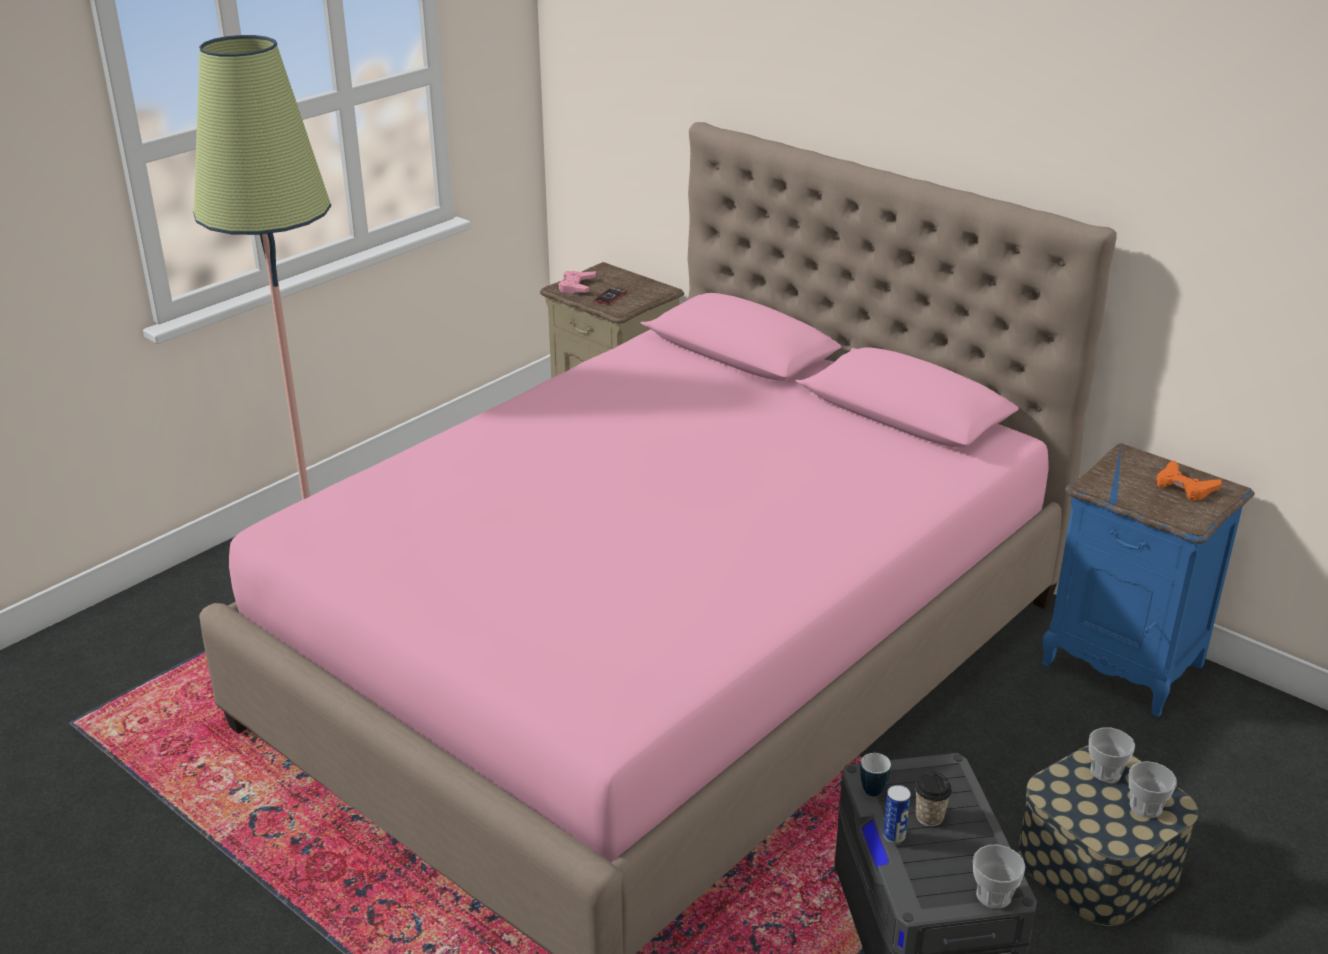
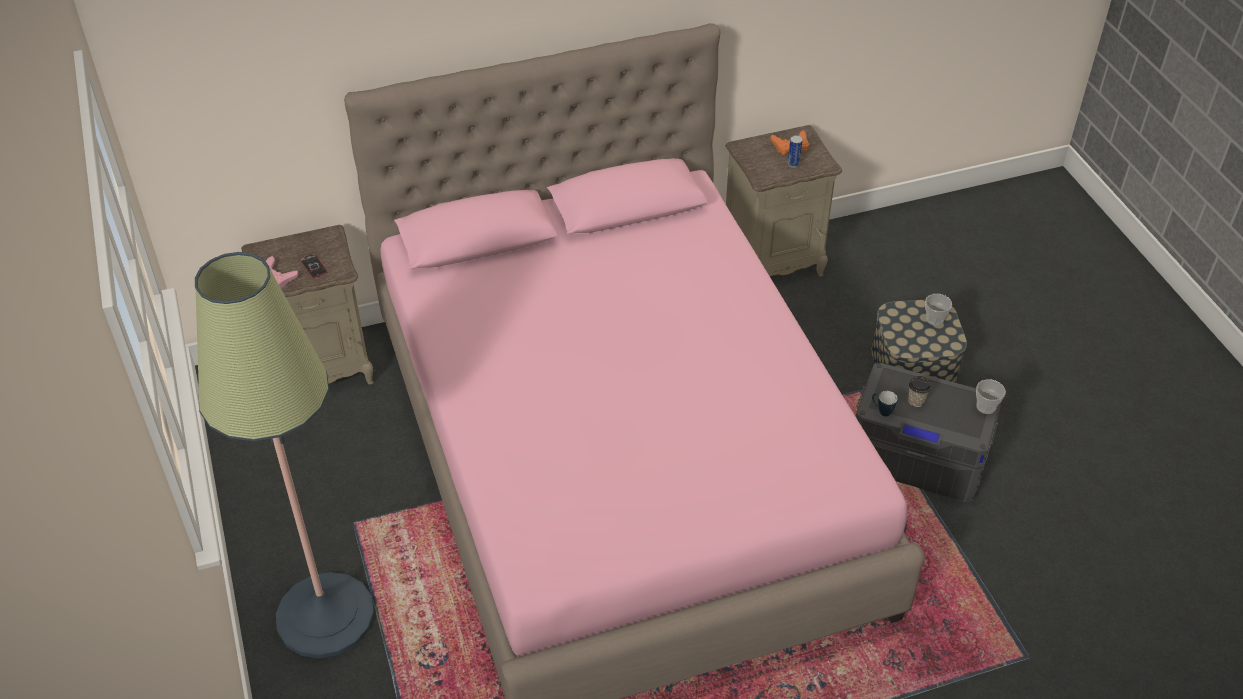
camera: 60 degrees left, 15 degrees up
can [883,785,911,844] -> can moved to [788,135,802,168]
blue nightstand [1042,443,1255,717] -> beige nightstand [725,125,842,277]
cup [1089,727,1135,782] -> none

